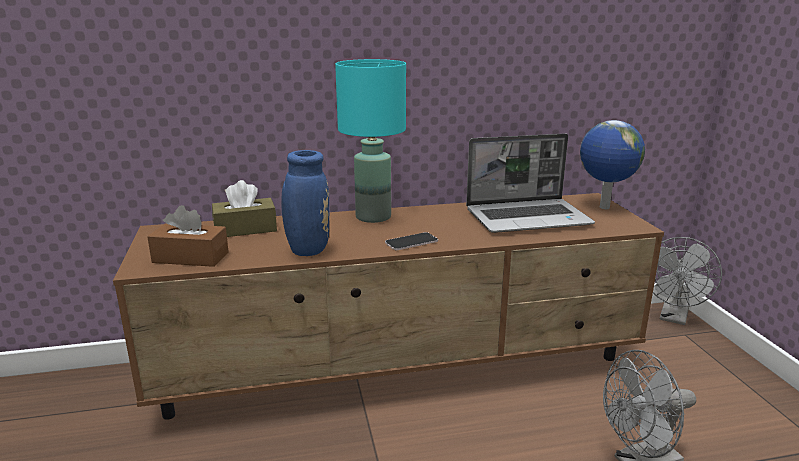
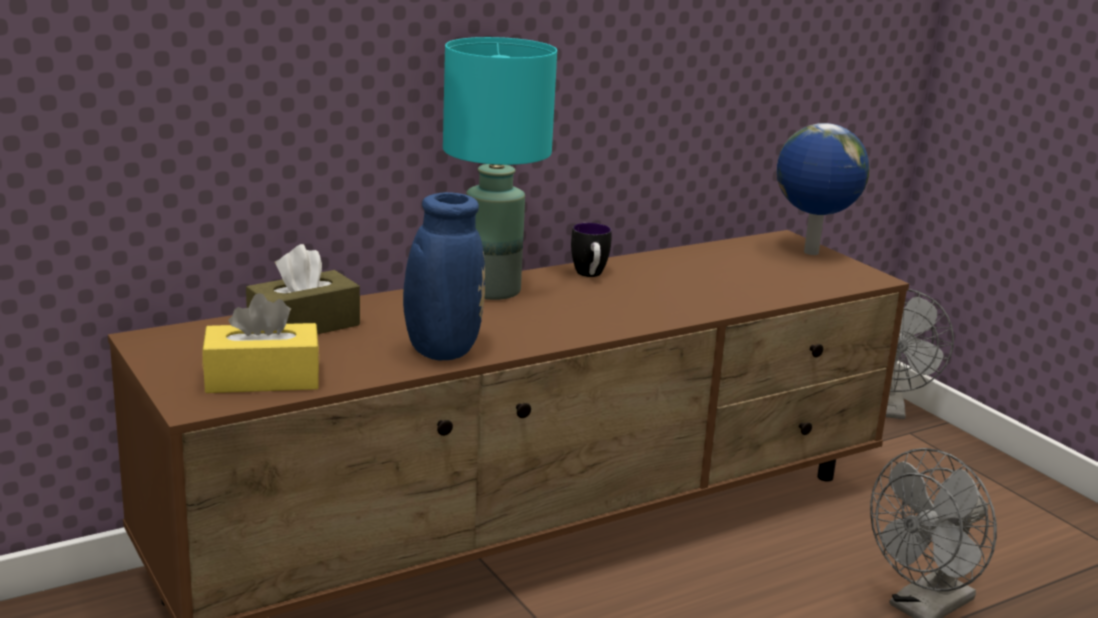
camera: 20 degrees left, 0 degrees up
brown tissue box [147,205,229,267] -> yellow tissue box [202,293,320,393]
phone [385,232,438,250] -> none
laptop [466,133,595,233] -> none
none -> mug [571,223,612,277]

